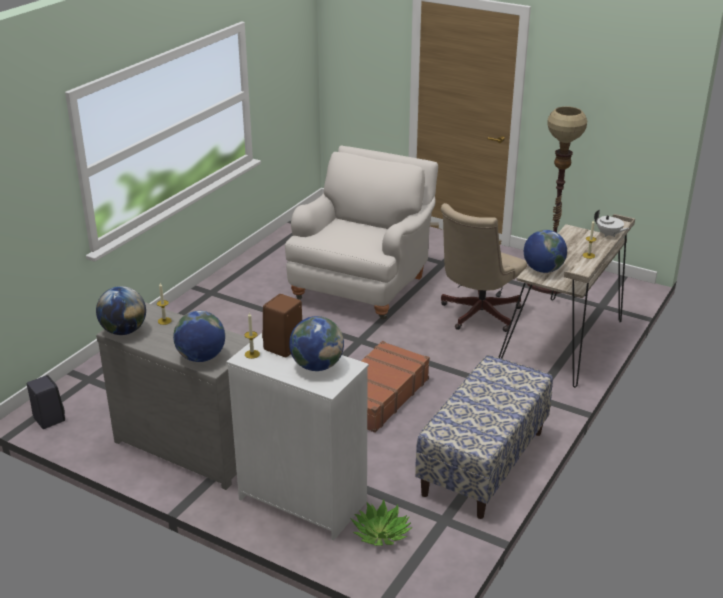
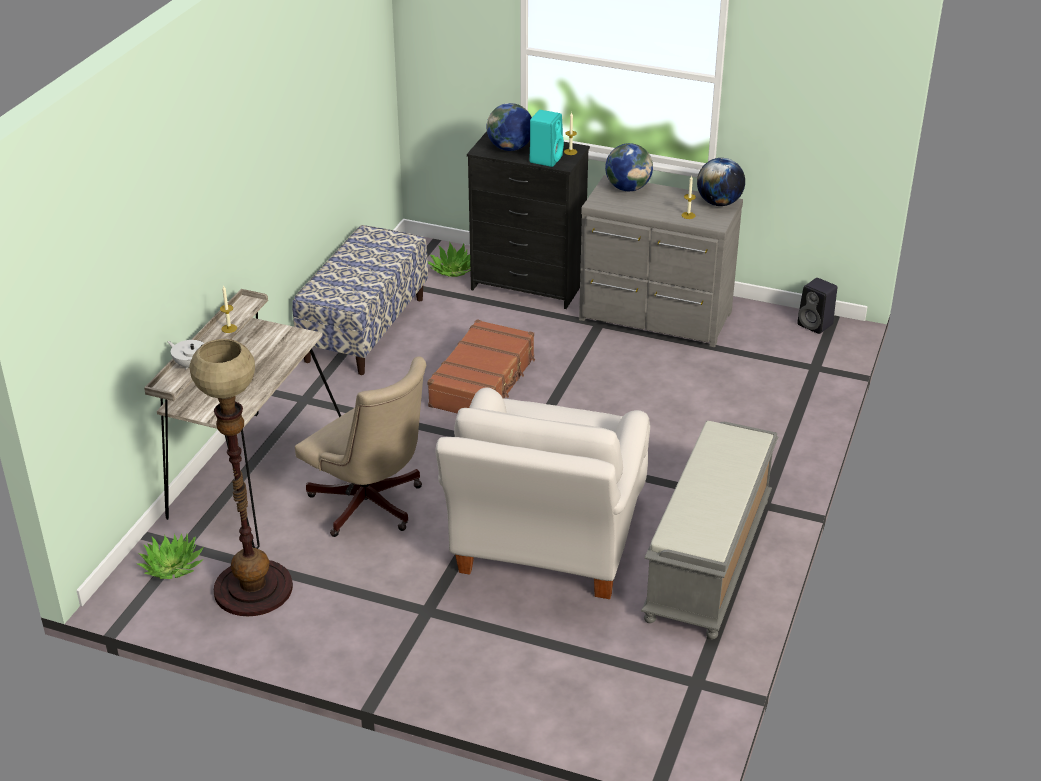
camera: 170 degrees right, 5 degrees up
white dresser [226,333,369,540] -> black dresser [467,131,590,309]
brown speaker [262,294,302,357] -> turquoise speaker [529,110,564,167]
beige office chair [441,203,527,332] -> beige office chair turned 105 degrees clockwise [295,356,426,537]
globe [524,230,567,273] -> none
none -> potted plant [137,533,204,579]
none -> grey bench [641,421,778,639]

